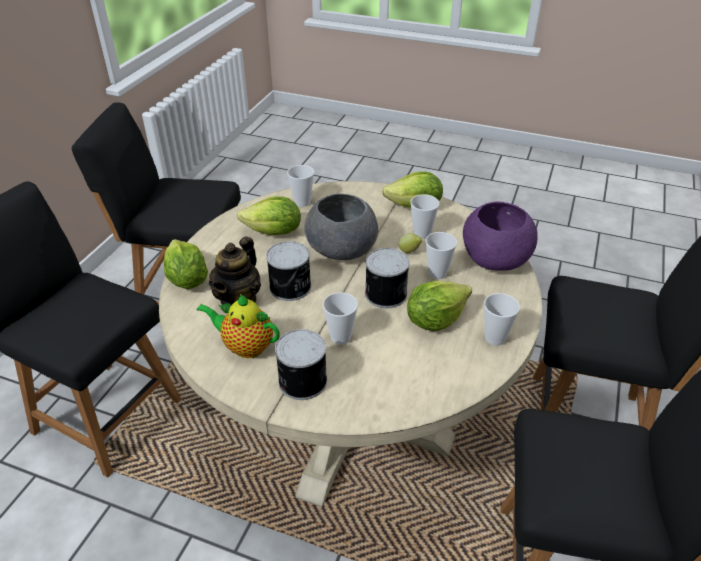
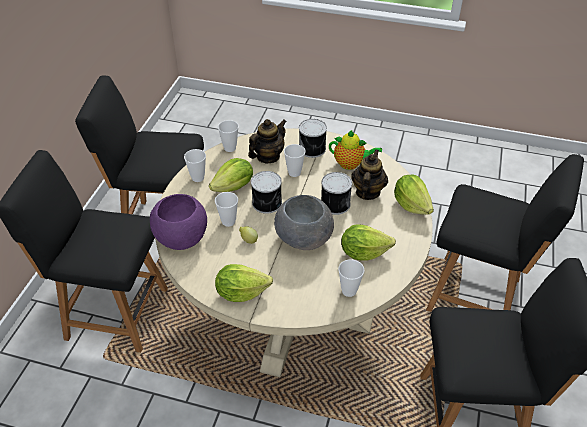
camera: 175 degrees right, 5 degrees up
cup [410,194,440,239] -> cup moved to [218,120,239,152]
none -> teapot [248,119,287,163]

